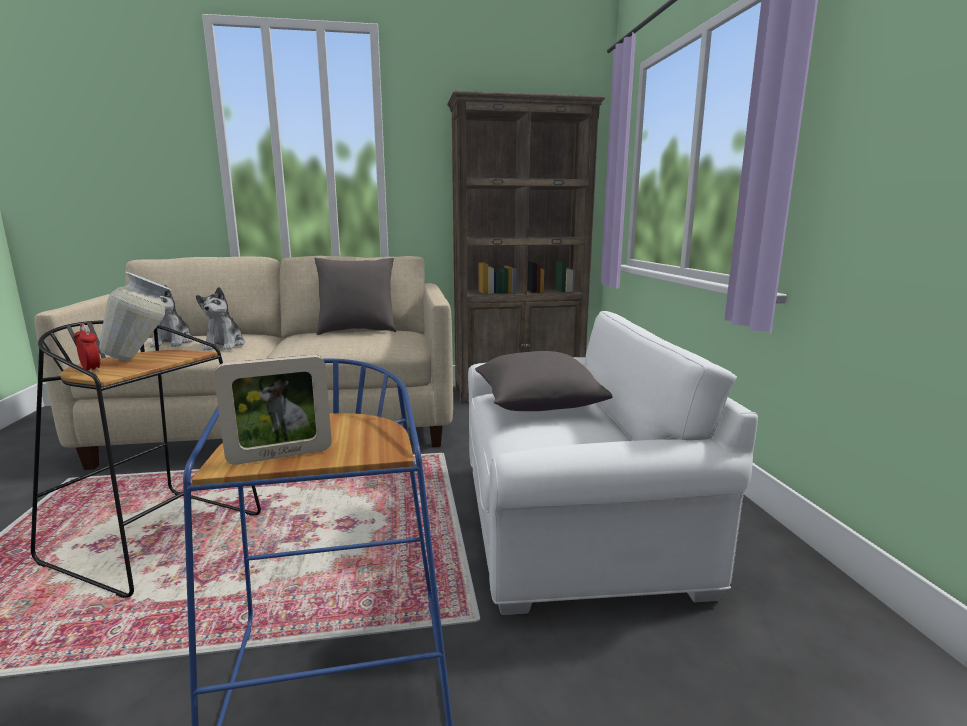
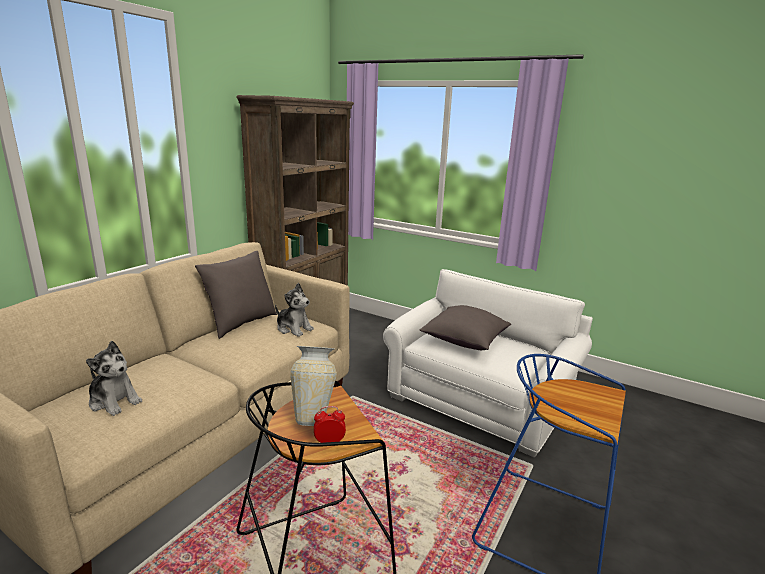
camera: 50 degrees left, 5 degrees up
plush toy [196,287,245,350] -> plush toy moved to [275,283,314,337]
picture frame [214,355,332,465] -> none

